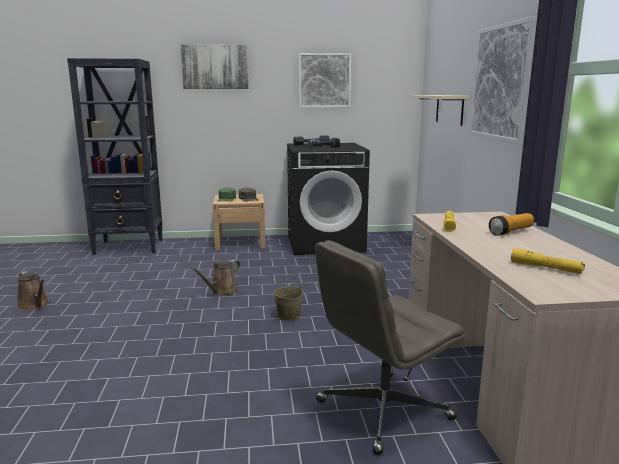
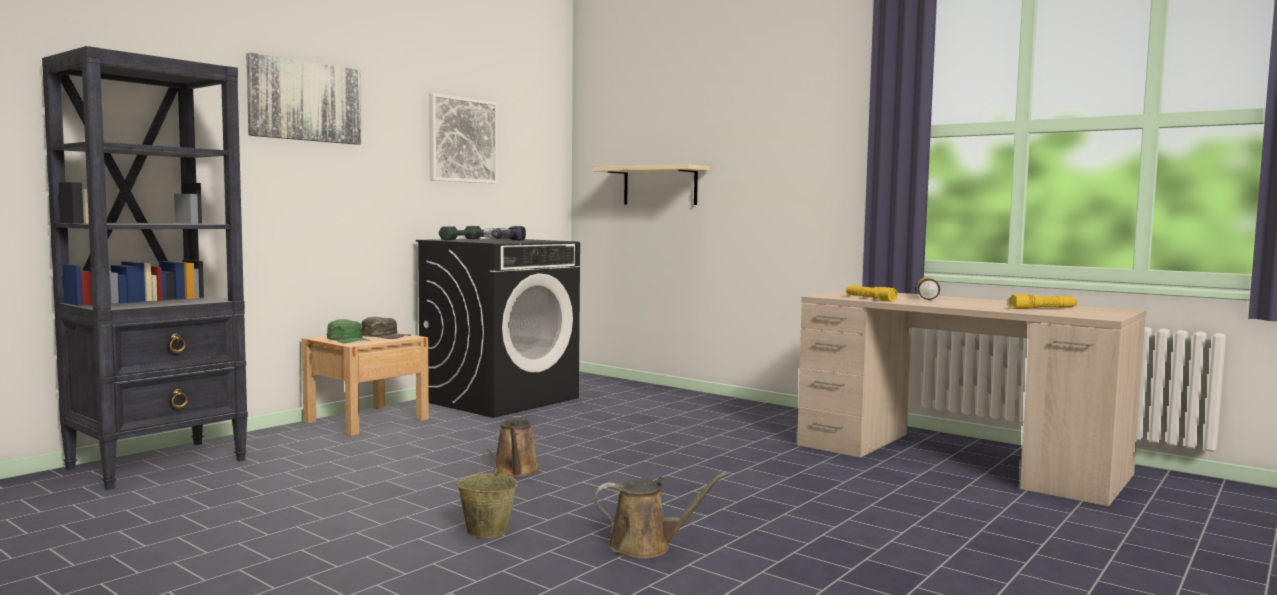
camera: 45 degrees left, 10 degrees down
brown watering can [17,271,49,310] -> brown watering can moved to [594,472,727,559]
beige bucket [274,275,304,321] -> beige bucket moved to [457,448,517,538]
grey office chair [315,240,465,455] -> none
picture [469,16,537,144] -> none

